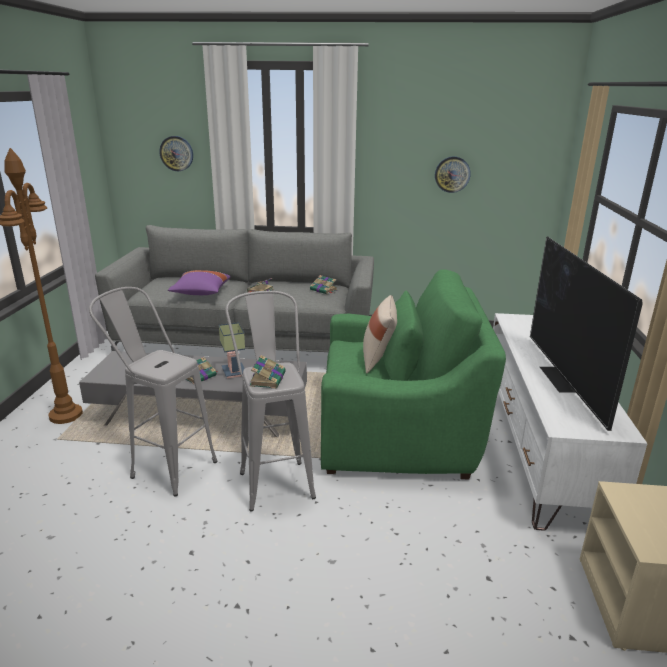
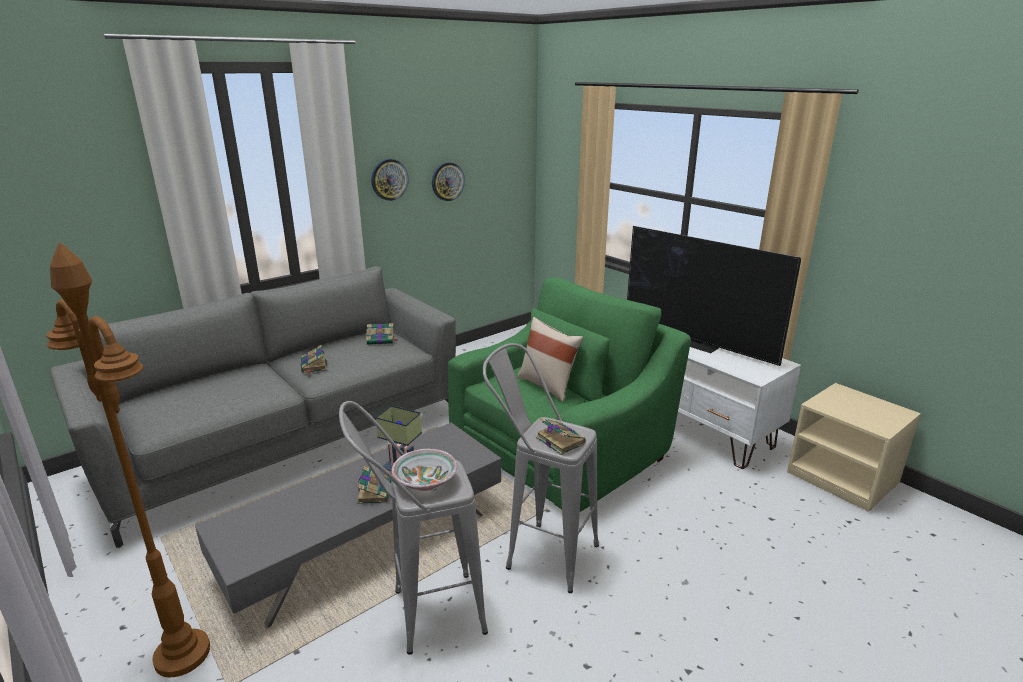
camera: 45 degrees left, 0 degrees up
wall clock [159,136,193,171] -> wall clock moved to [371,159,409,201]
purple pillow [168,270,231,295] -> none
none -> bowl [391,449,457,491]

